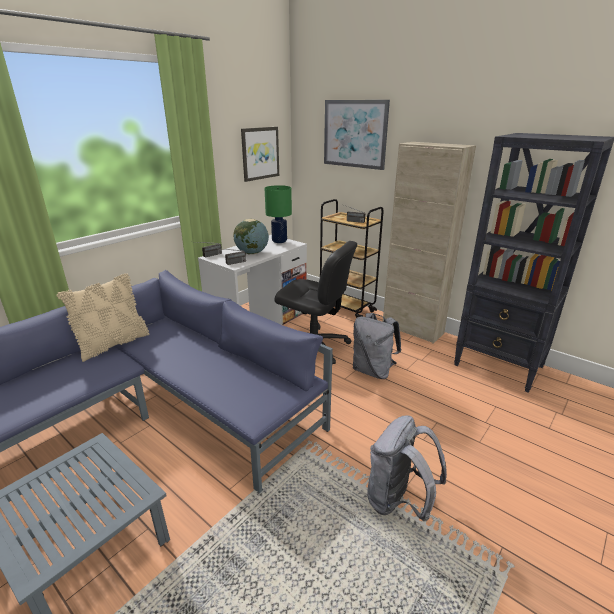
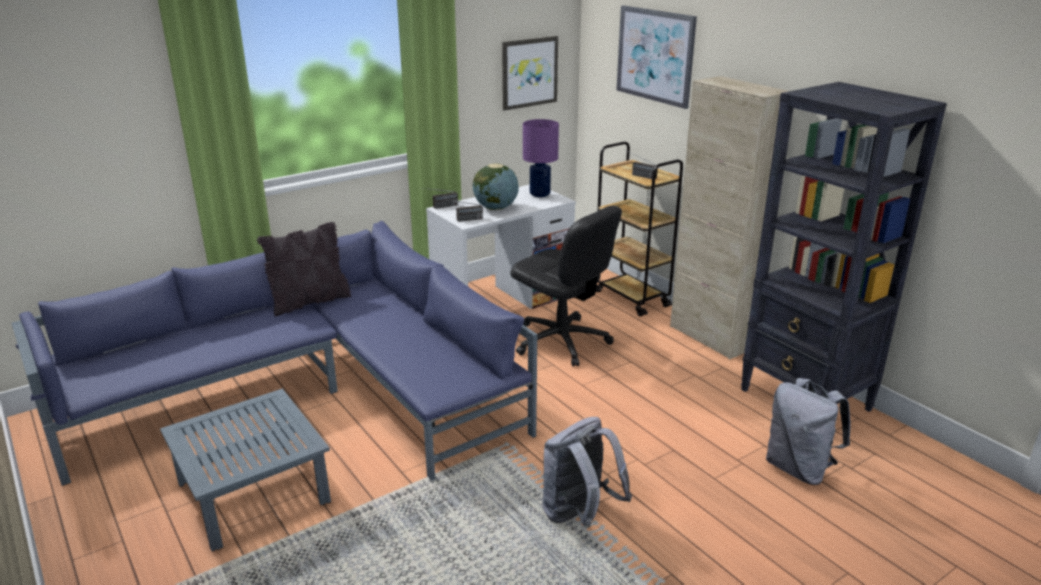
camera: 15 degrees right, 0 degrees up
beige pillow [56,273,149,362] -> black pillow [257,222,351,317]
green table lamp [265,185,292,243] -> purple table lamp [523,119,559,197]
grey backpack [353,313,401,379] -> grey backpack moved to [766,378,850,485]

